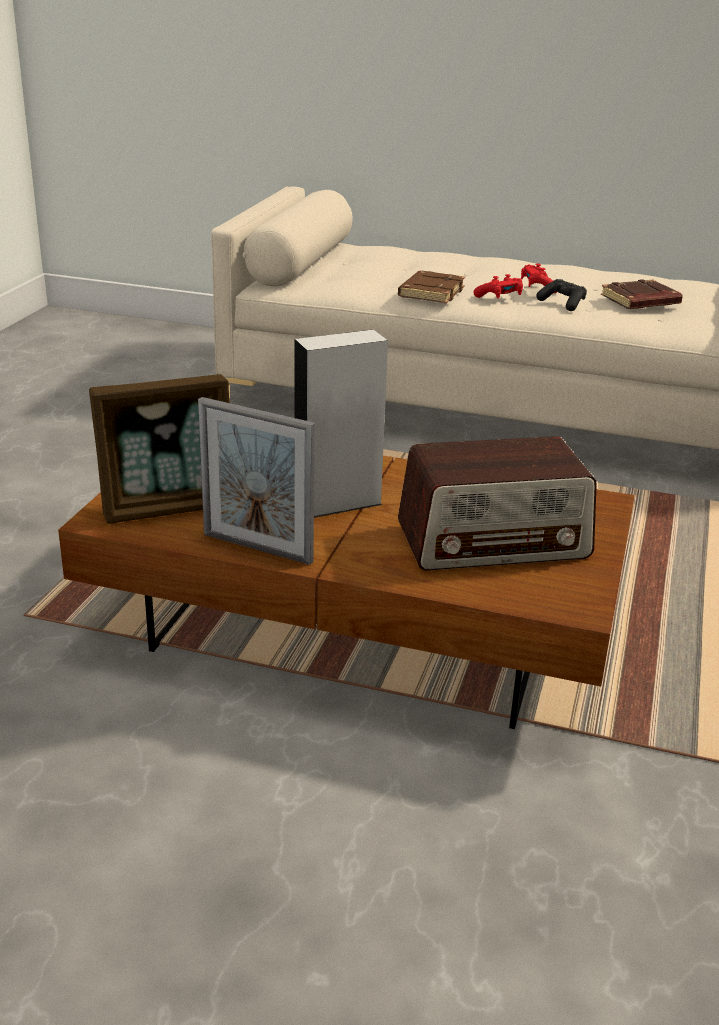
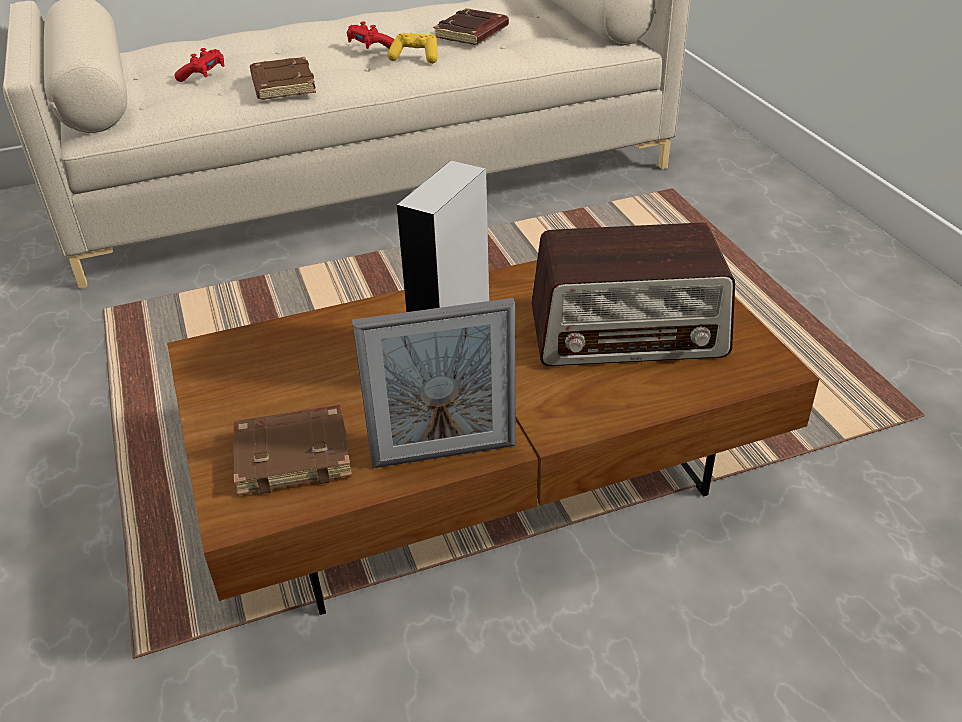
camera: 35 degrees left, 10 degrees up
picture frame [89,374,230,524] -> brown book [233,405,352,496]
radio [398,436,597,571] -> radio turned 45 degrees clockwise [531,222,735,366]
red game controller [473,274,523,298] -> red game controller moved to [175,48,224,82]
black game controller [536,279,587,311] -> yellow game controller [387,33,437,64]

